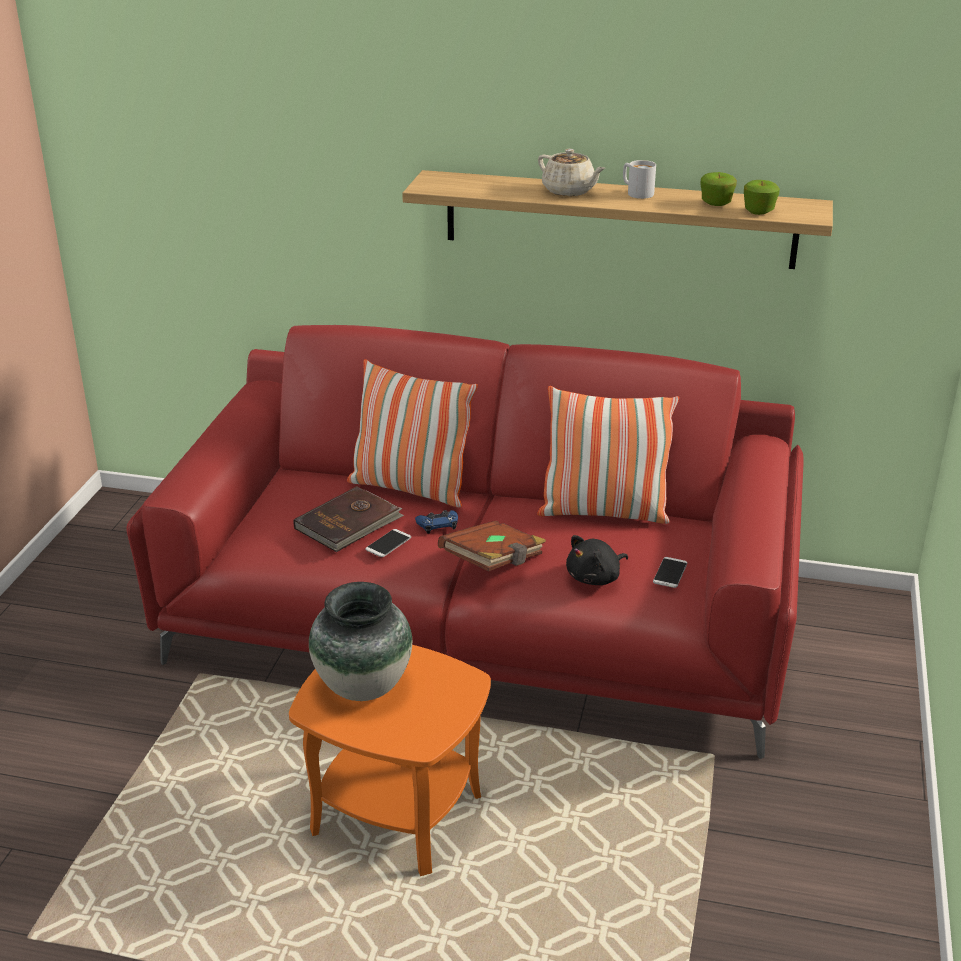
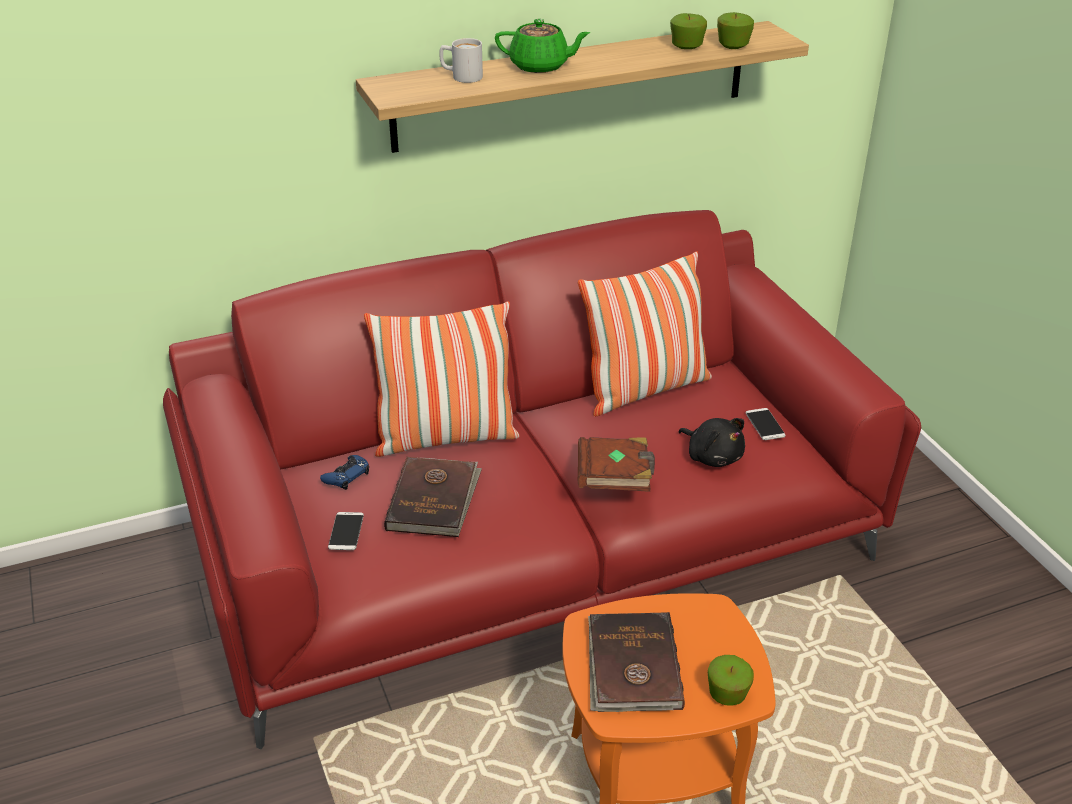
camera: 35 degrees left, 5 degrees up
vase [309,582,412,701] -> brown book [588,612,685,712]
phone [365,529,411,557] -> phone moved to [328,512,364,550]
blue game controller [415,510,458,534] -> blue game controller moved to [320,455,369,490]
beige teapot [538,149,605,196] -> green teapot [495,19,590,73]
black plush toy [566,535,628,585] -> black plush toy turned 60 degrees counterclockwise [679,418,745,467]
white mug [623,160,656,199] -> white mug moved to [439,38,483,83]
none -> apple [708,655,754,705]

